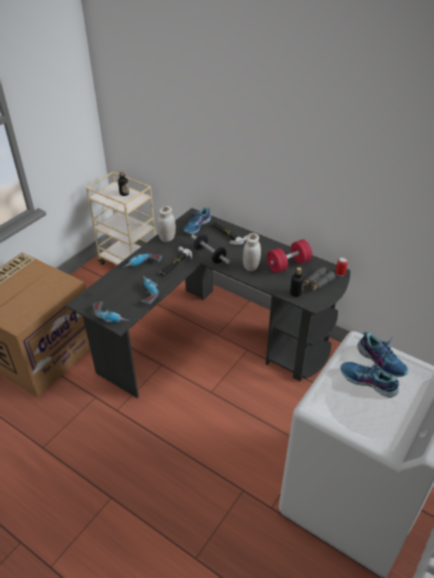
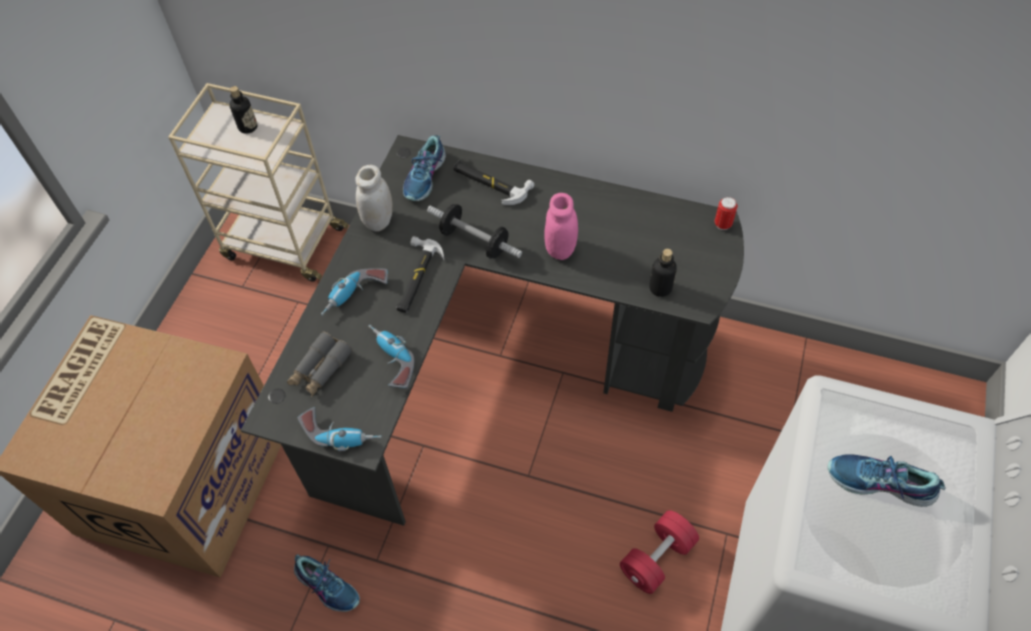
camera: 15 degrees left, 15 degrees up
white jar [243,233,261,271] -> pink jar [544,193,578,260]
red dumbbell [267,239,312,273] -> red dumbbell moved to [620,510,699,594]
grey binoculars [304,266,336,291] -> grey binoculars moved to [287,332,353,397]
shoe [357,332,409,377] -> shoe moved to [294,554,360,612]

